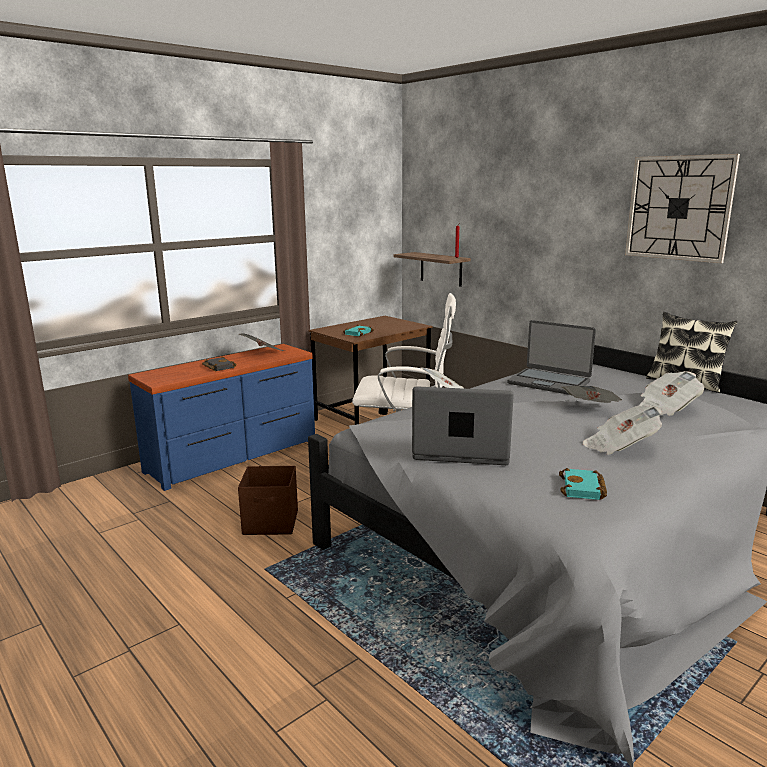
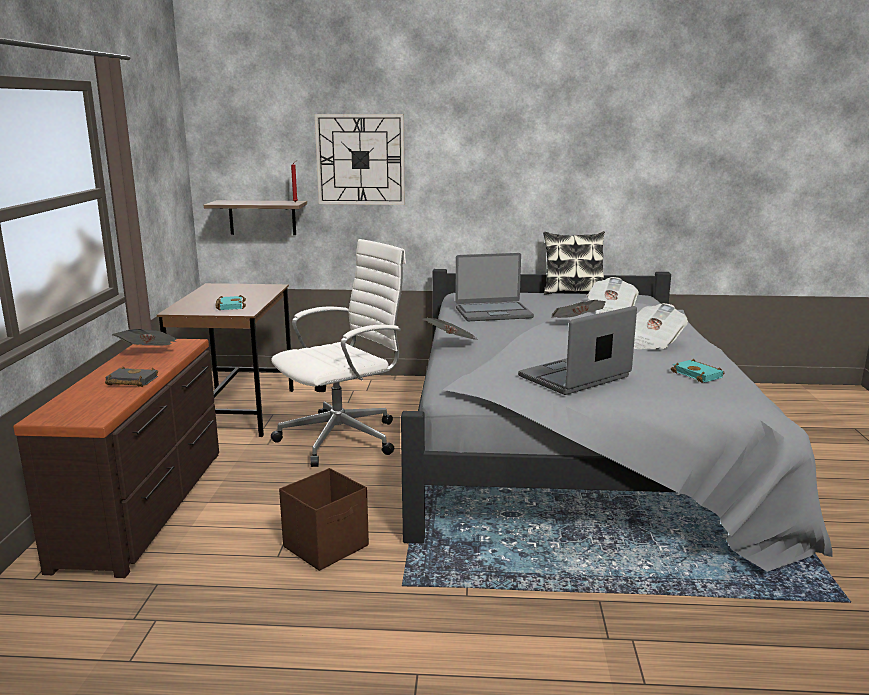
camera: 45 degrees left, 0 degrees up
blue dresser [128,344,315,491] -> brown dresser [13,339,219,578]
wall clock [625,154,740,263] -> wall clock moved to [315,114,405,205]

